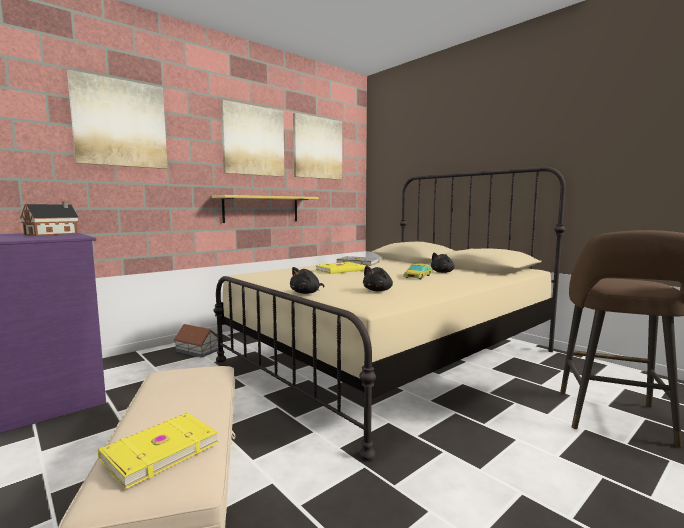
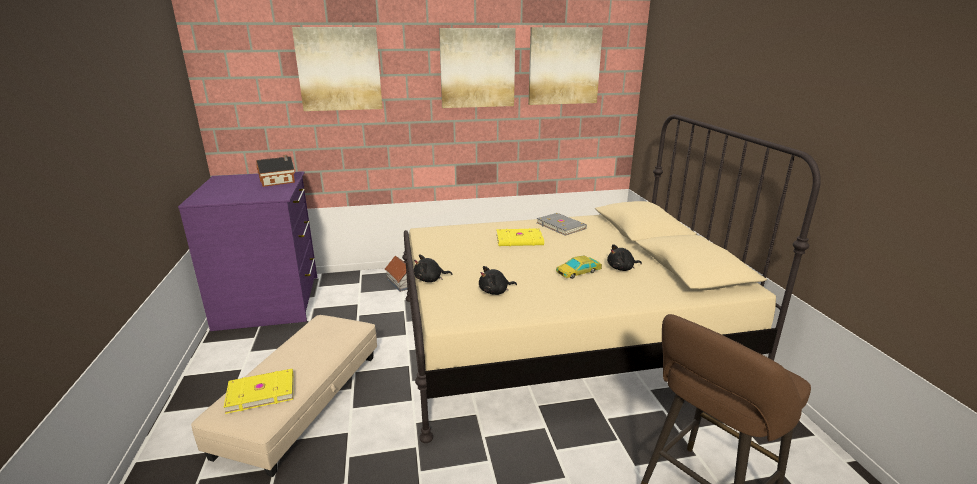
camera: 30 degrees right, 15 degrees up
yellow shelf [212,195,319,223] -> none

